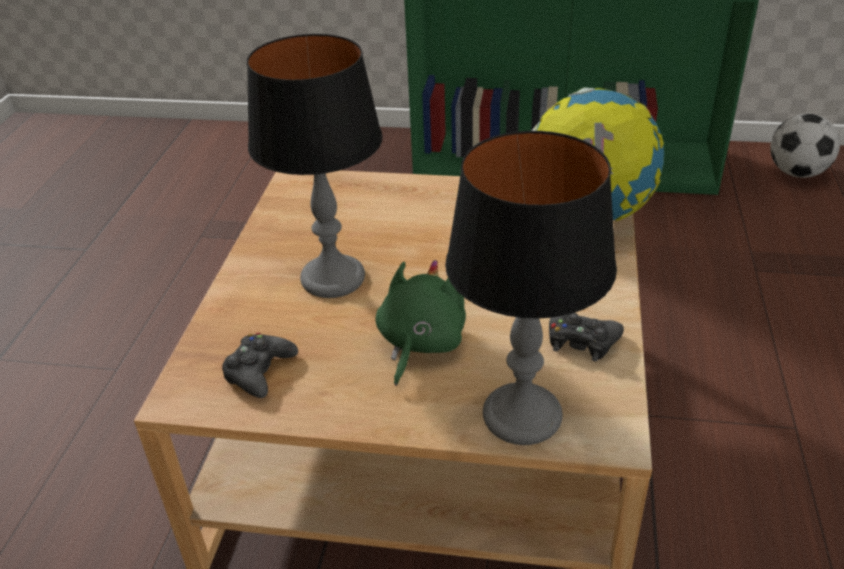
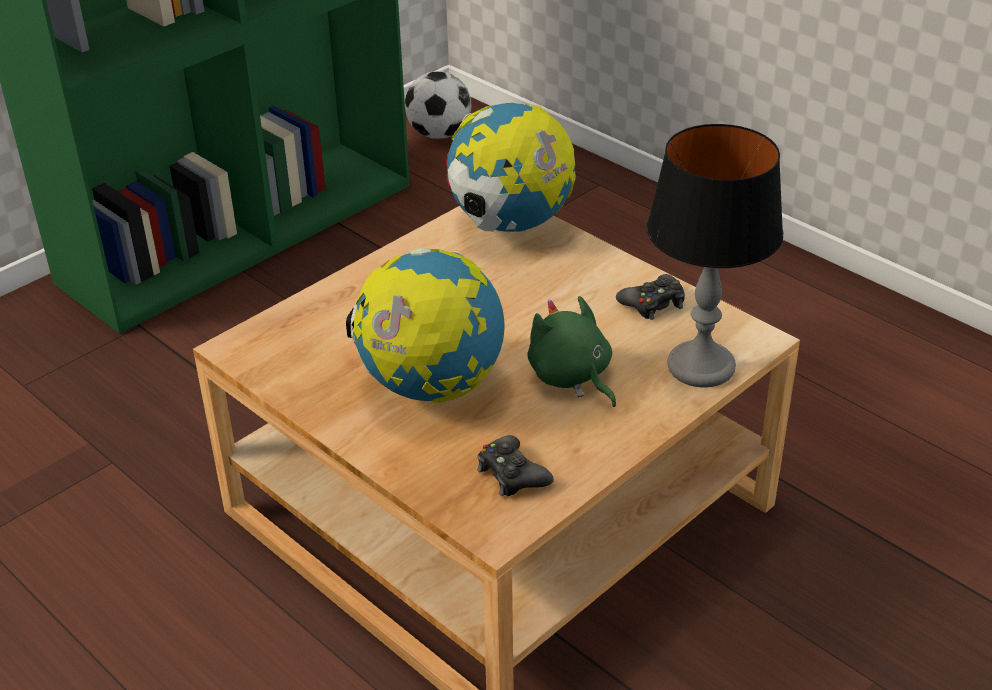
camera: 55 degrees left, 0 degrees up
table lamp [247,34,383,298] -> globe [346,248,504,403]

